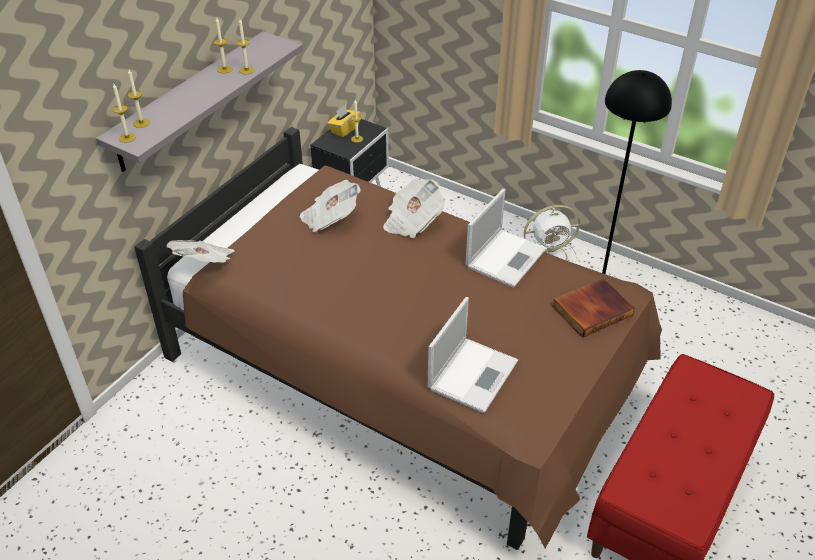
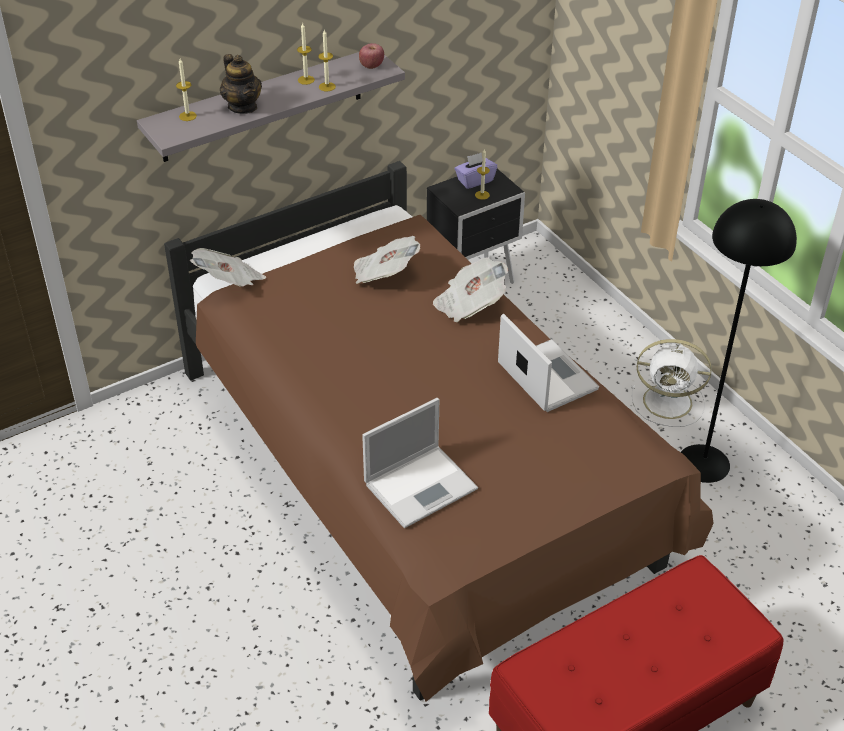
camera: 25 degrees right, 0 degrees up
candle [113,84,136,143] -> none
yellow tissue box [327,105,361,137] -> purple tissue box [455,152,497,189]
laptop [466,189,547,288] -> laptop turned 90 degrees counterclockwise [498,314,599,412]
book [552,278,635,338] -> none
none -> teapot [220,54,262,114]
none -> apple [359,43,384,69]

